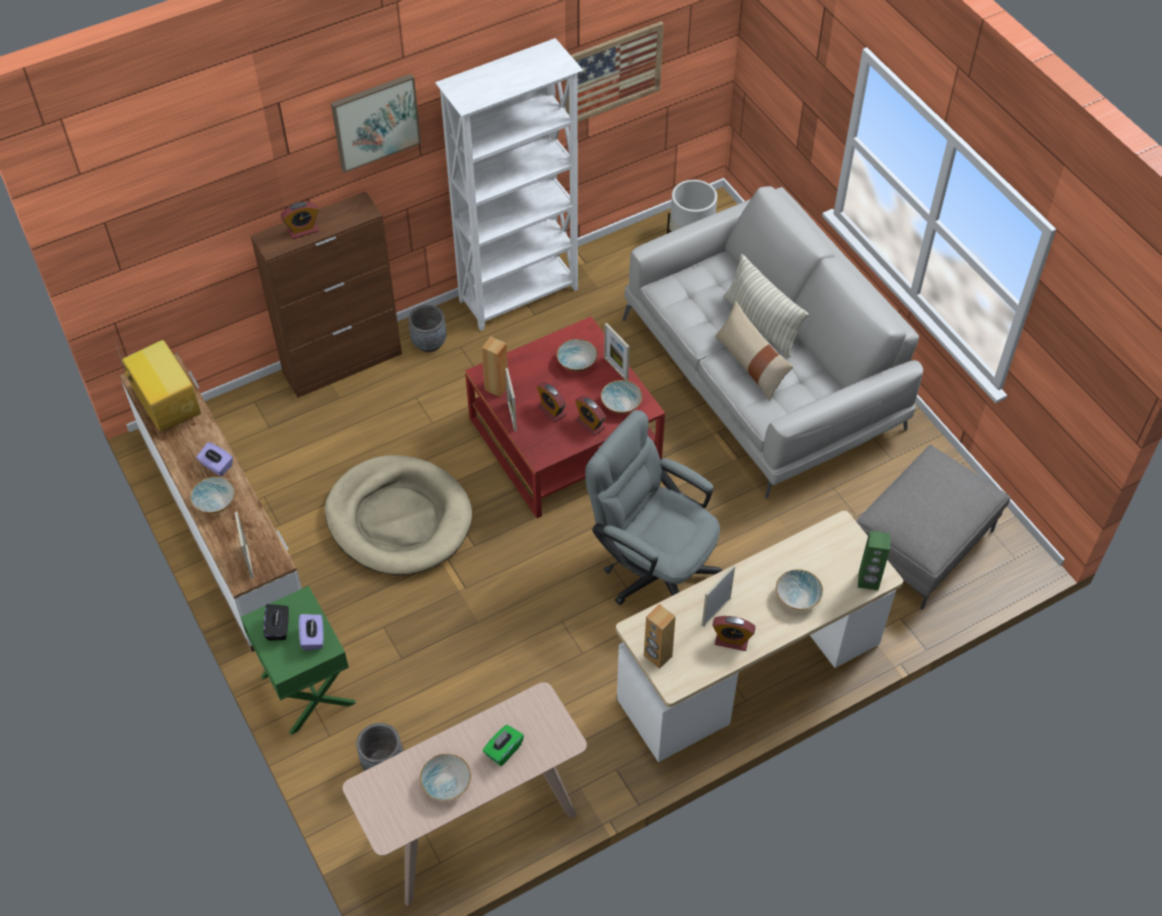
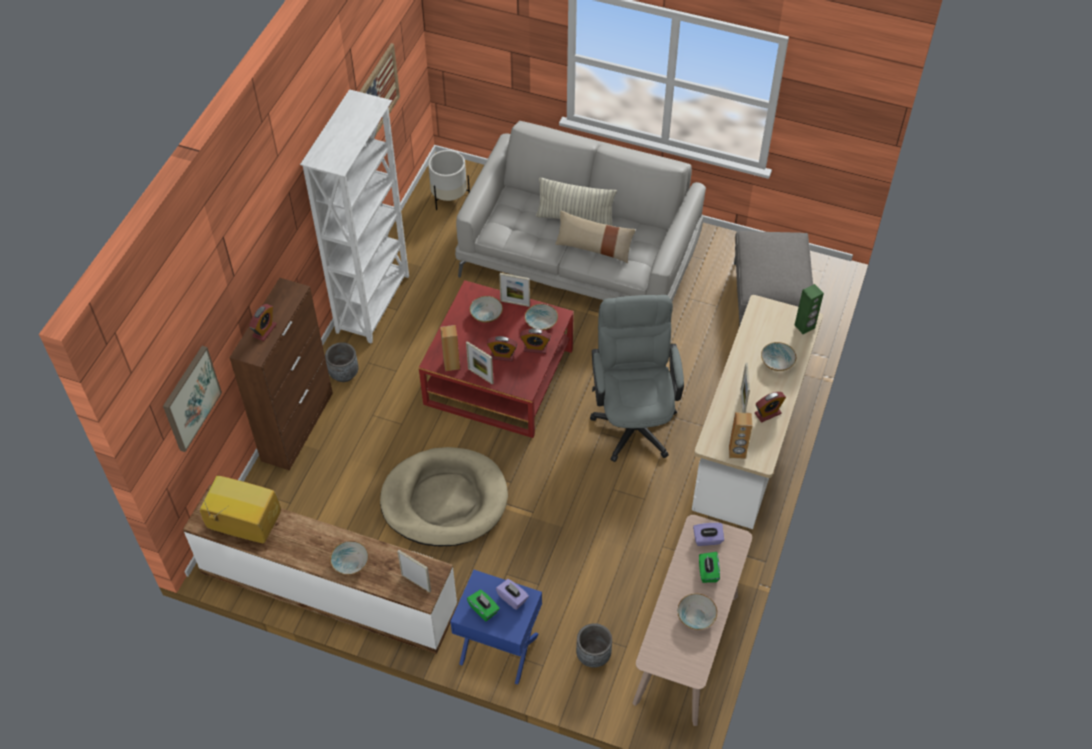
camera: 40 degrees left, 0 degrees up
purple tissue box [196,442,233,476] -> purple tissue box moved to [693,523,724,546]
green nightstand [241,586,356,735] -> blue nightstand [450,570,542,685]
black tissue box [263,604,289,641] -> green tissue box [467,590,500,621]
picture [331,74,421,173] -> picture moved to [163,346,222,452]
grey office chair [585,410,723,605] -> grey office chair turned 90 degrees clockwise [590,295,684,462]

